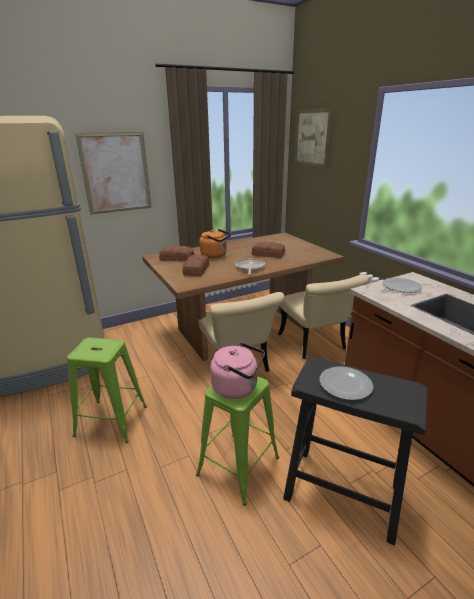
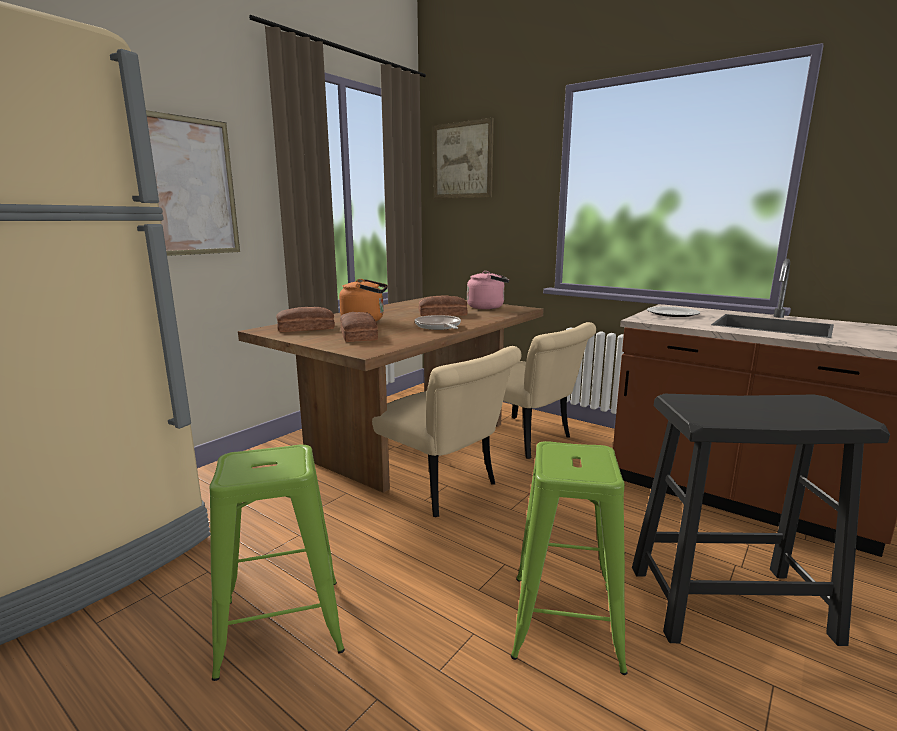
camera: 25 degrees left, 10 degrees down
pink kettle [210,342,265,399] -> pink kettle moved to [467,271,509,309]
plate [320,367,373,400] -> none

